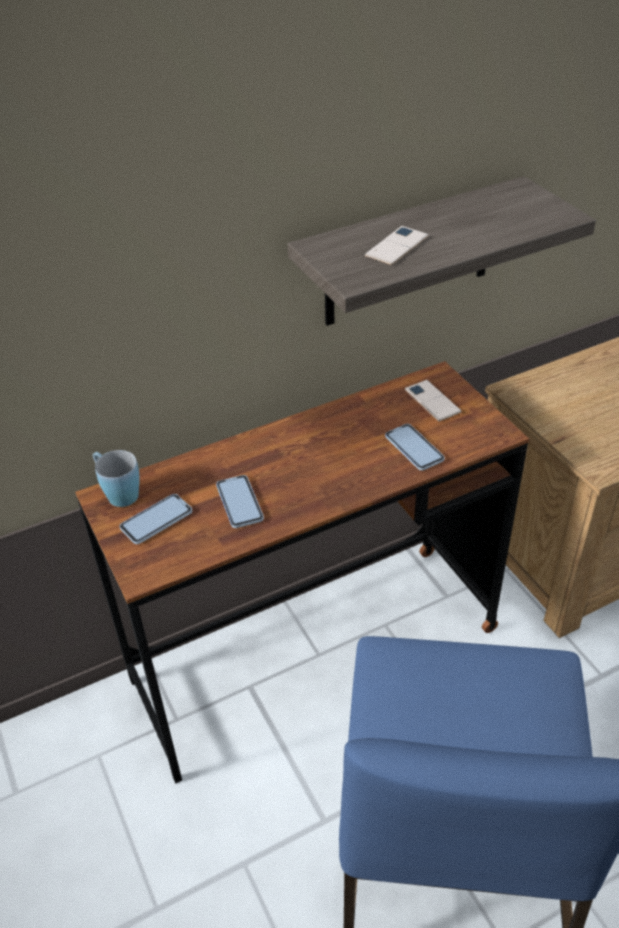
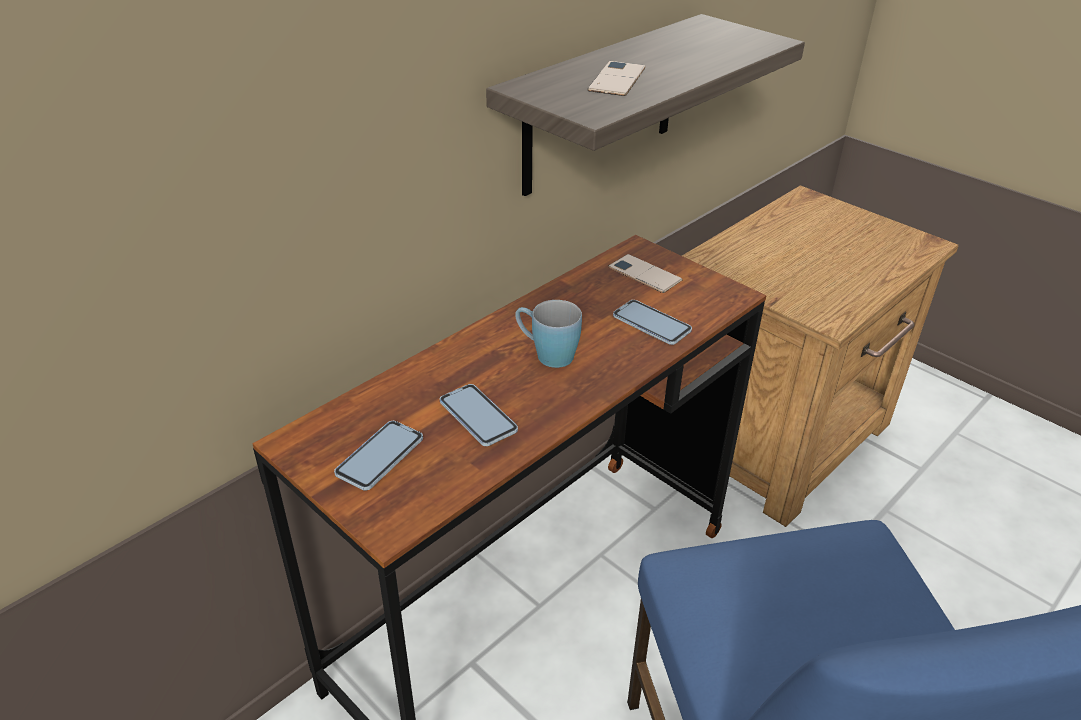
camera: 20 degrees left, 5 degrees down
blue mug [93,450,140,507] -> blue mug moved to [515,300,582,368]

